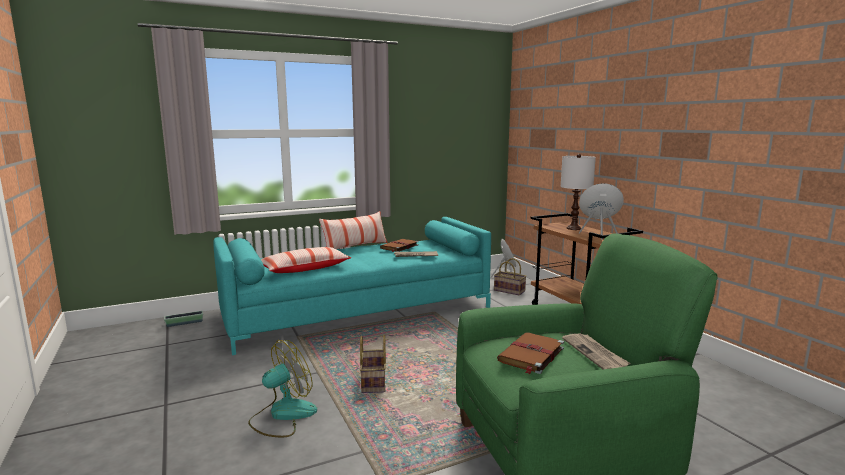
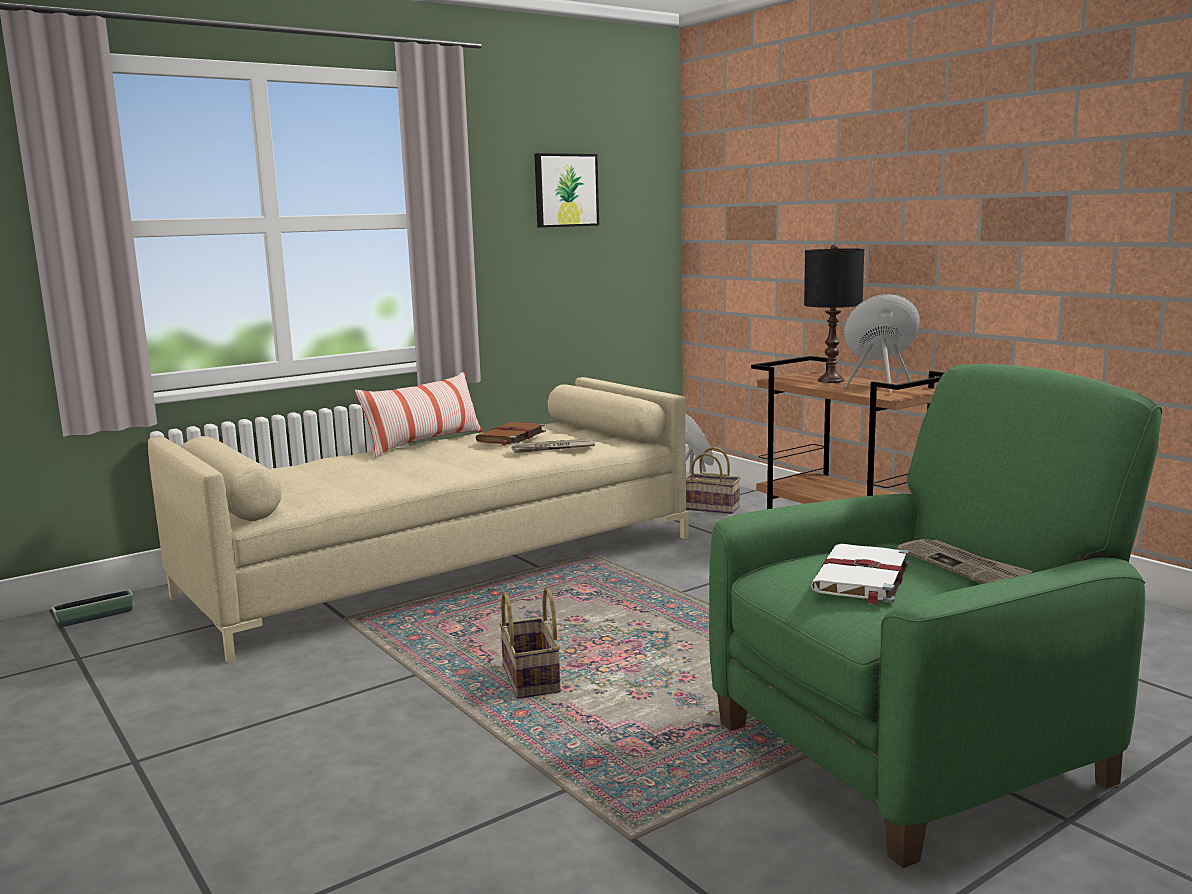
camera: 10 degrees left, 0 degrees up
turquoise sofa [213,217,491,355] -> beige sofa [148,377,689,663]
fan [248,340,317,437] -> none
pillow [261,247,351,273] -> none
brown book [497,332,564,374] -> white book [811,544,909,605]
white table lamp [560,154,596,230] -> black table lamp [804,244,864,383]
none -> picture [534,153,599,228]

